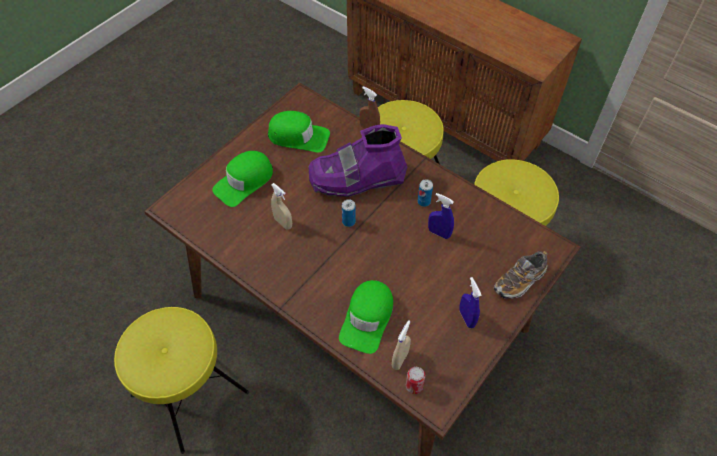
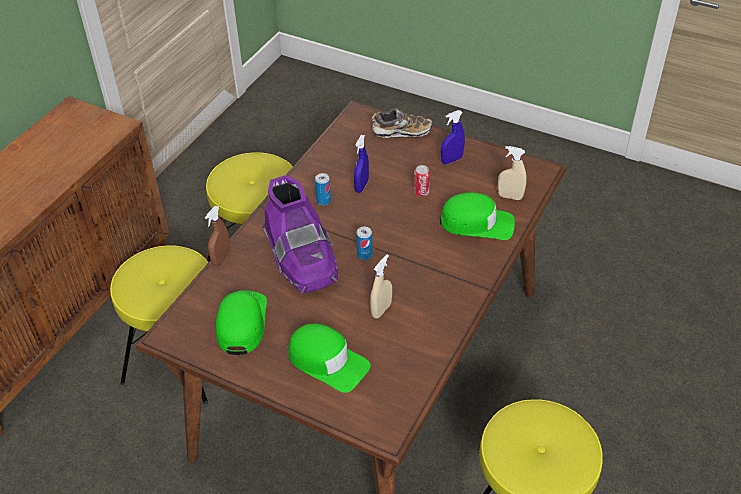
camera: 100 degrees left, 10 degrees down
can [406,367,425,394] -> can moved to [413,165,430,197]
shoe [494,251,548,299] -> shoe turned 45 degrees counterclockwise [371,108,433,138]

